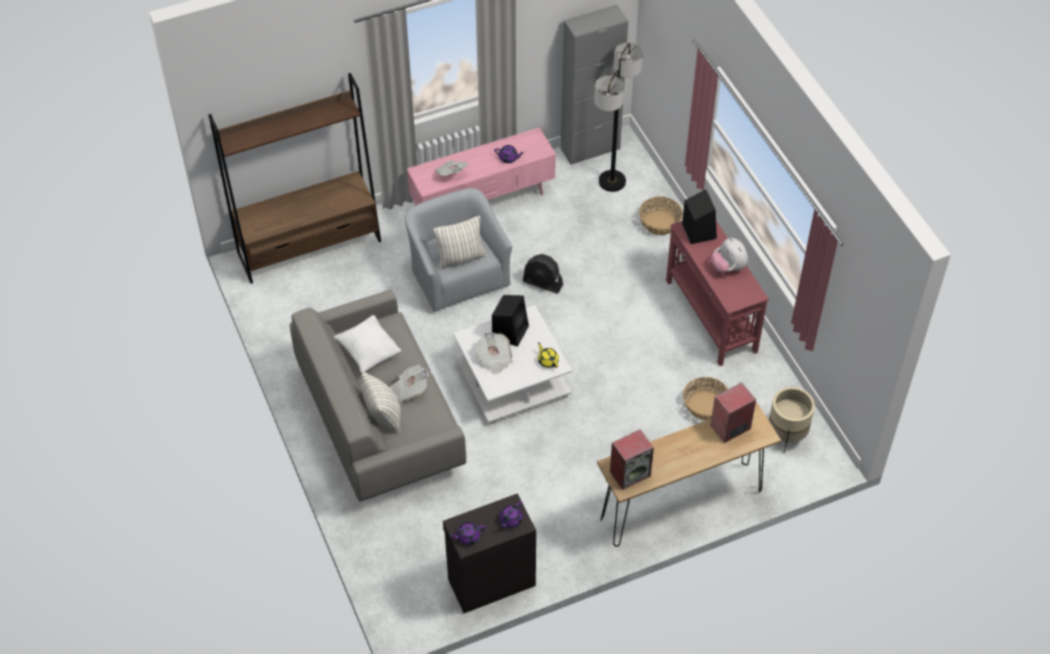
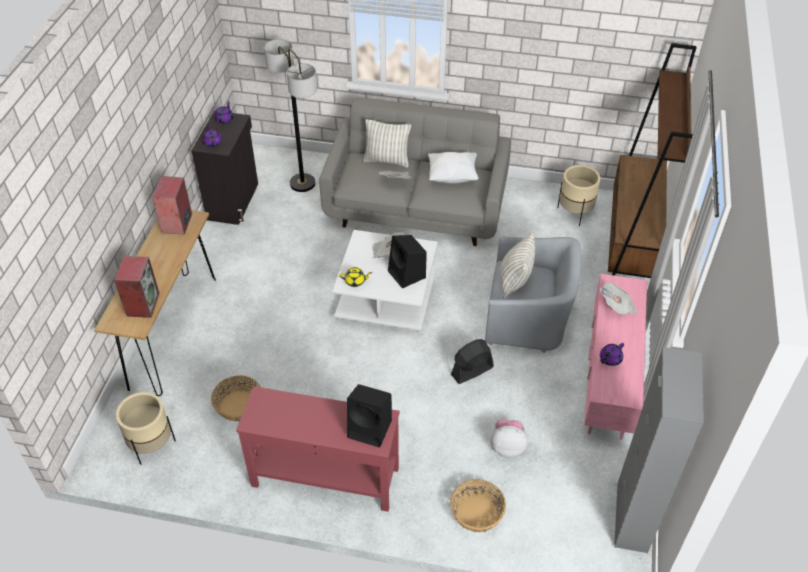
camera: 125 degrees right, 5 degrees down
floor lamp [594,42,643,192] -> floor lamp moved to [264,39,317,192]
plush toy [711,238,748,273] -> plush toy moved to [491,419,528,458]
none -> beige planter [557,165,600,226]

